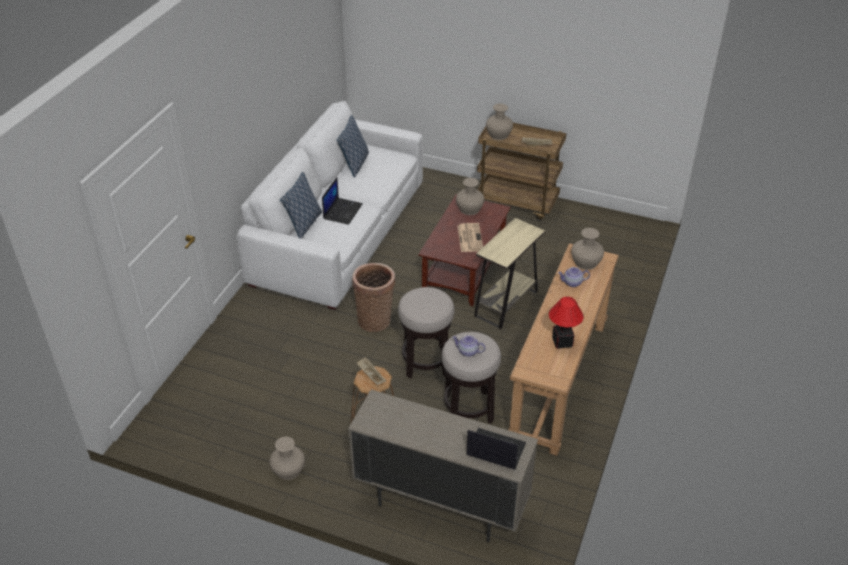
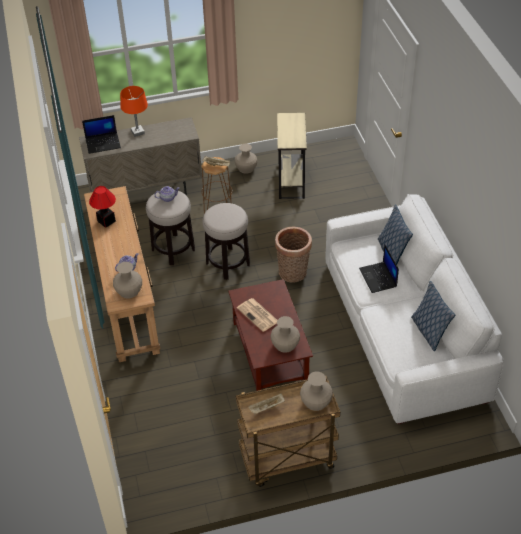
camera: 145 degrees right, 5 degrees up
beige side table [474,218,545,329] -> beige side table moved to [277,113,307,199]
none -> orange table lamp [120,86,148,137]

